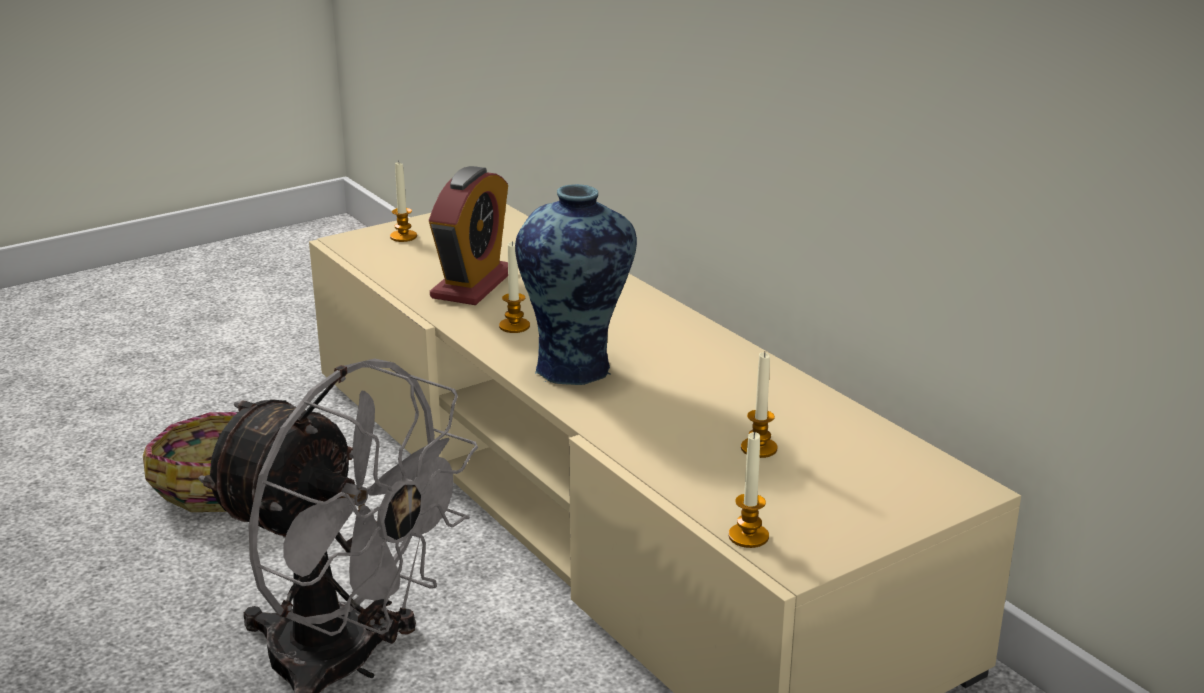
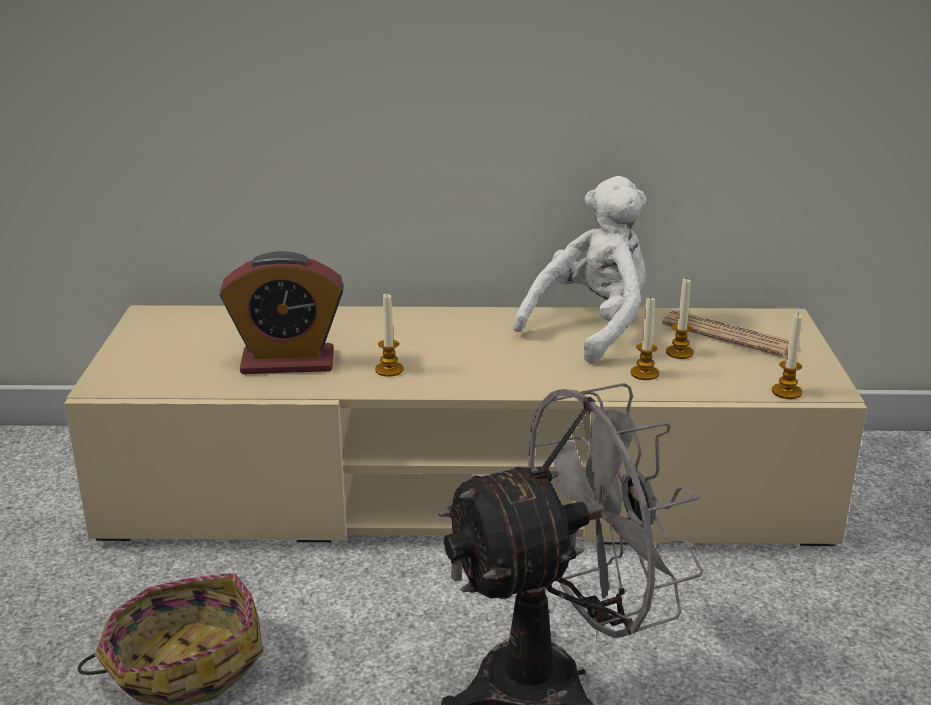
camera: 55 degrees left, 0 degrees up
candle [390,162,417,242] -> candle moved to [631,296,659,380]
alarm clock [429,166,508,305] -> alarm clock turned 120 degrees clockwise [219,251,344,374]
vase [515,184,637,385] -> none
none -> white plush toy [513,176,646,364]
none -> newspaper [662,310,789,357]

